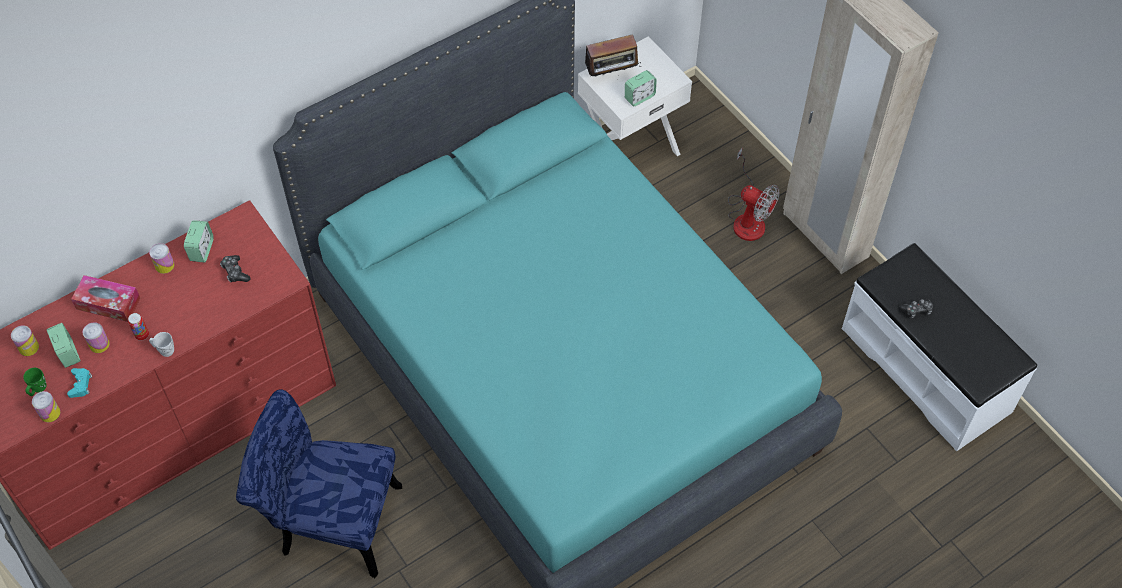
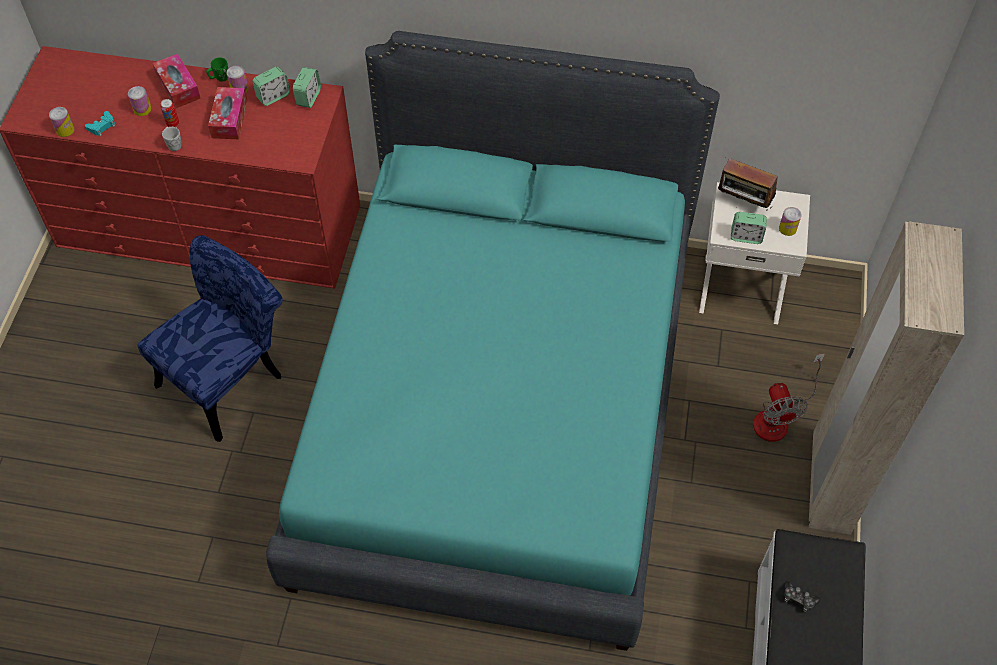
camera: 45 degrees right, 0 degrees up
can [11,325,39,356] -> can moved to [779,207,802,236]
green mug [23,368,47,396] -> green mug moved to [206,57,228,82]
alarm clock [47,323,81,368] -> alarm clock moved to [293,67,321,108]
game controller [220,255,251,282] -> none
blue chair [236,389,402,578] -> blue chair turned 75 degrees clockwise [137,235,283,442]
none -> tissue box [208,87,247,139]

